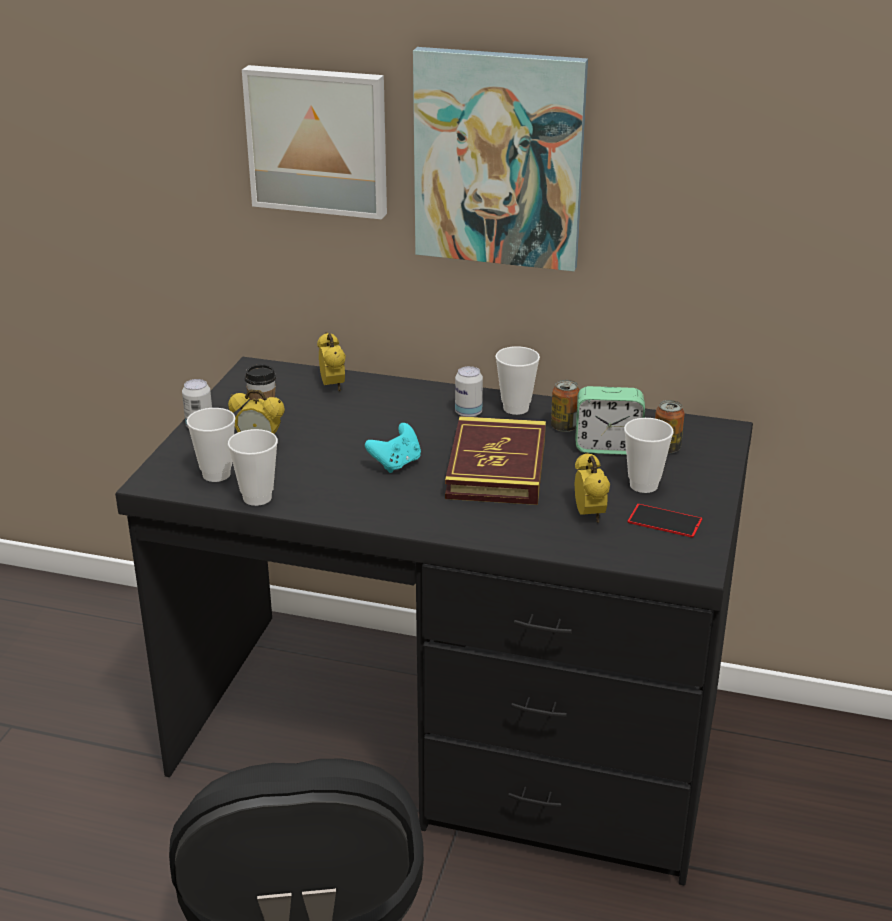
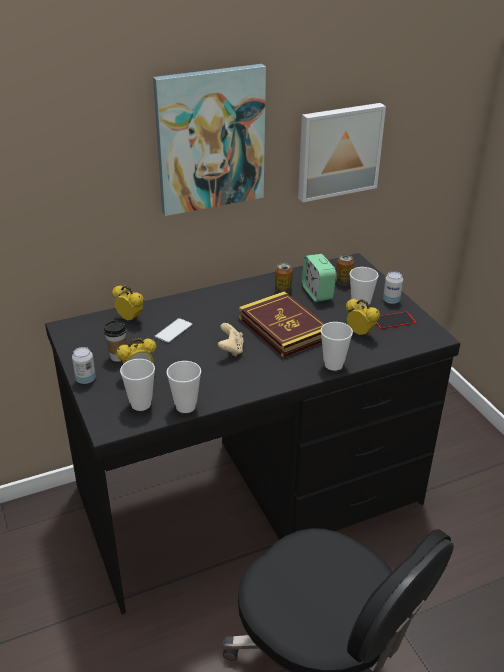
camera: 40 degrees left, 5 degrees up
picture [242,65,387,219] -> picture moved to [298,103,386,202]
turquoise game controller [365,423,421,473] -> beige game controller [218,323,244,357]
can [455,366,483,417] -> can moved to [383,271,403,304]
cup [495,346,540,415] -> cup moved to [321,322,353,371]
alarm clock [575,386,645,455] -> alarm clock turned 105 degrees clockwise [302,254,336,302]
none -> phone [154,318,192,343]

